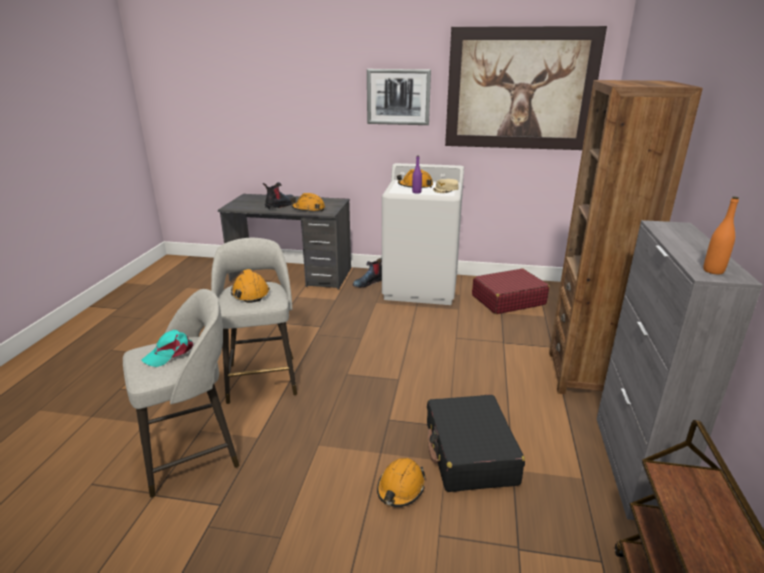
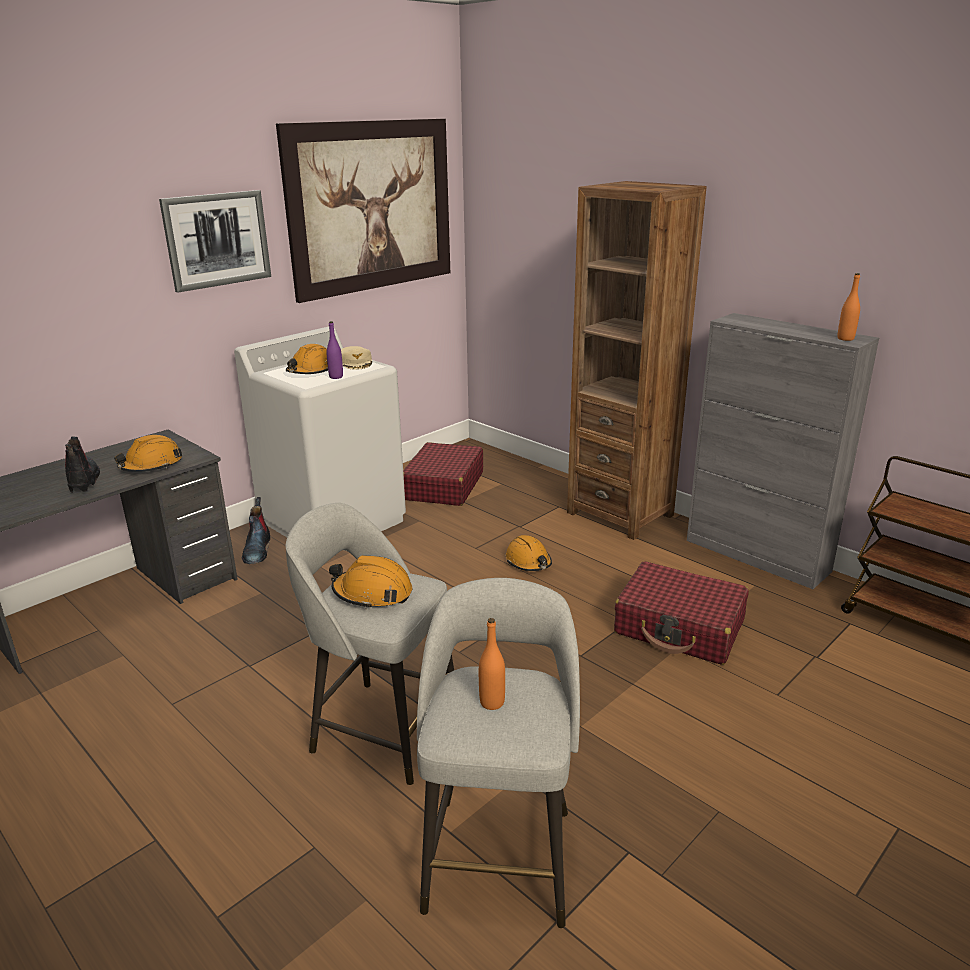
camera: 55 degrees left, 0 degrees up
turquoise cap [142,330,193,367] -> orange bottle [479,618,505,710]
orange hard hat [377,458,426,507] -> orange hard hat moved to [506,535,552,571]
black suitcase [427,395,525,492] -> red suitcase [614,561,749,665]

